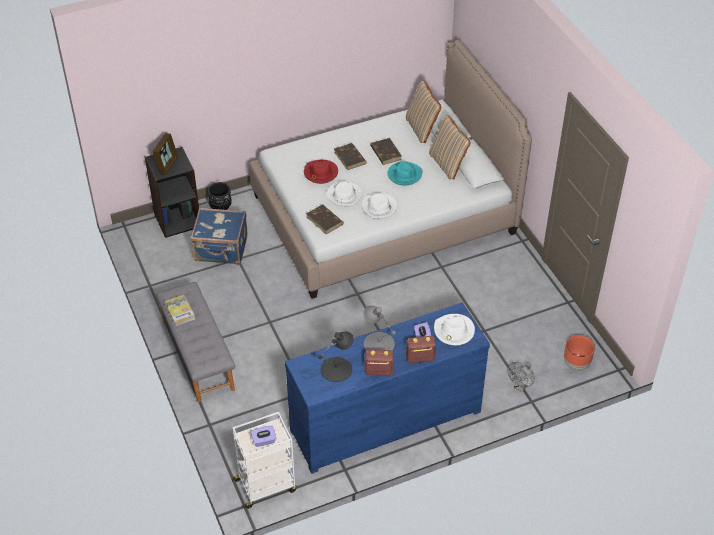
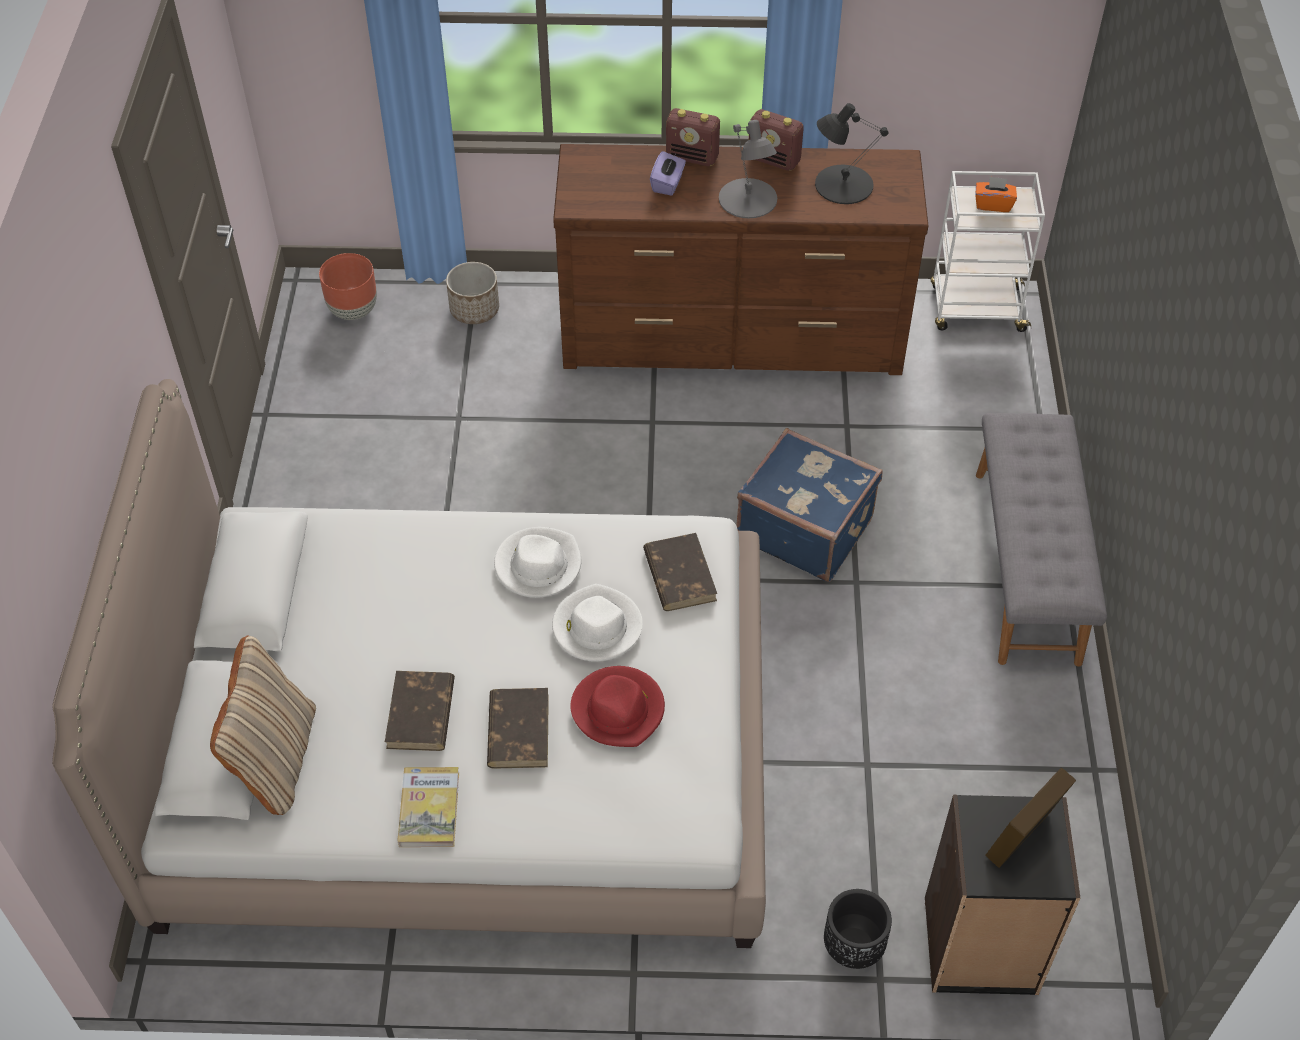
camera: 155 degrees left, 5 degrees up
book [164,295,196,326] -> book moved to [397,767,459,847]
blue suitcase [190,208,248,264] -> blue suitcase moved to [736,428,883,582]
purple tissue box [251,426,276,447] -> orange tissue box [975,176,1017,212]
blue dresser [285,303,490,474] -> brown dresser [553,144,928,375]
turquoise hat [388,161,422,186] -> none
beige pillow [429,115,471,179] -> none
white hat [434,314,475,345] -> none
grey fan [507,362,535,392] -> planter [446,262,499,324]

